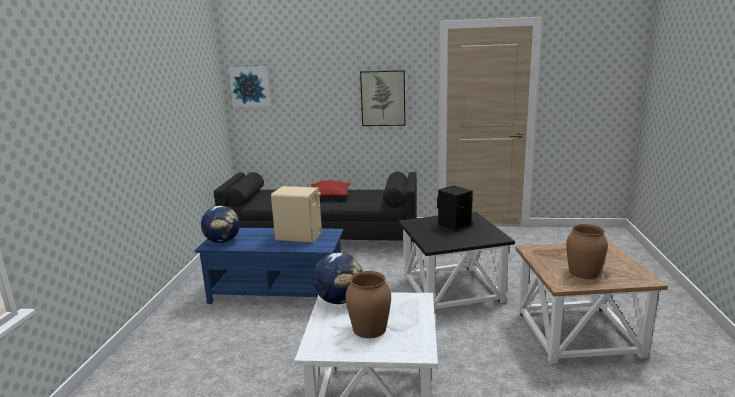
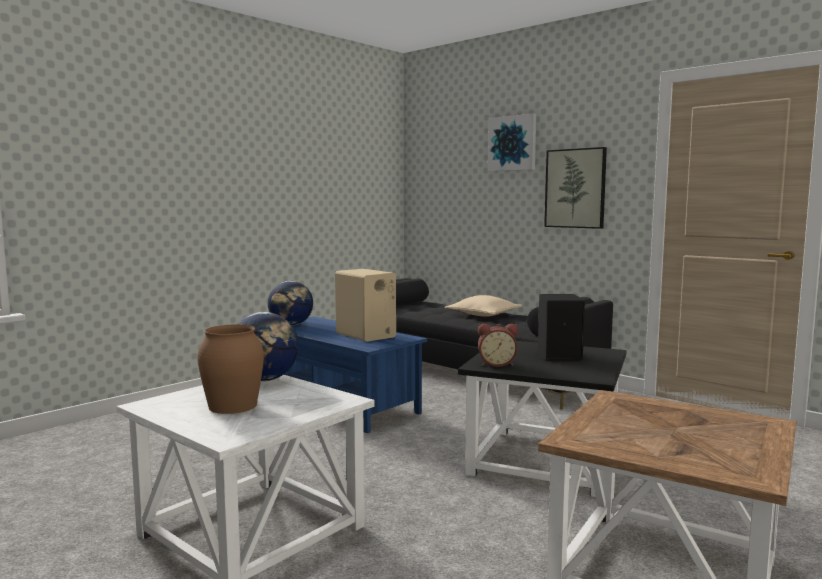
camera: 35 degrees right, 10 degrees down
picture [228,67,271,107] -> picture moved to [488,113,536,171]
red pillow [311,180,351,197] -> beige pillow [445,295,522,317]
brown vase [566,224,608,279] -> none
none -> alarm clock [478,324,518,367]

